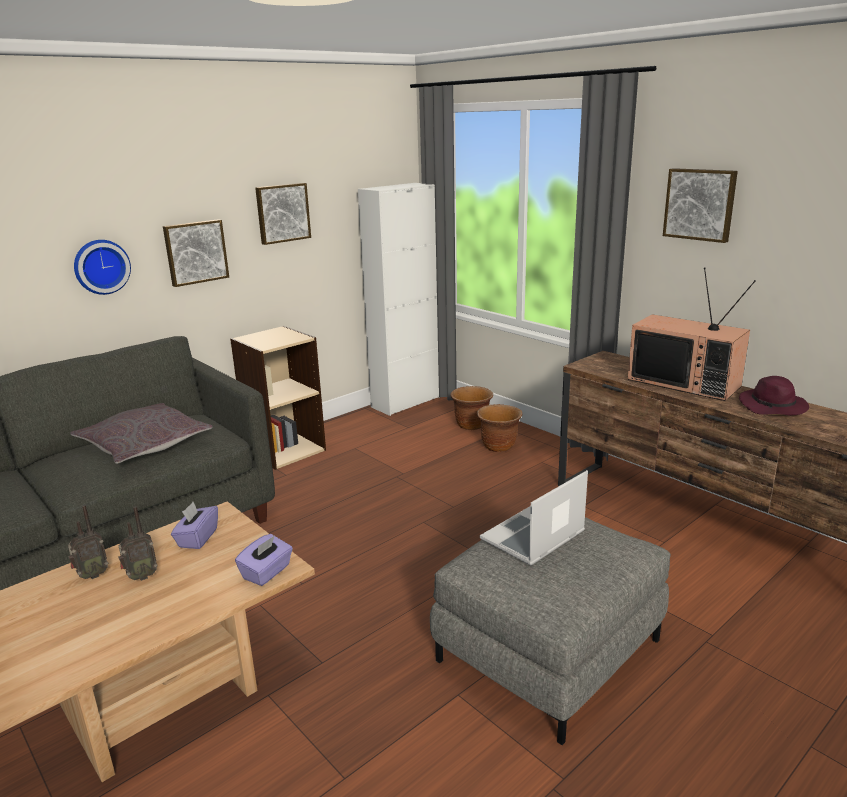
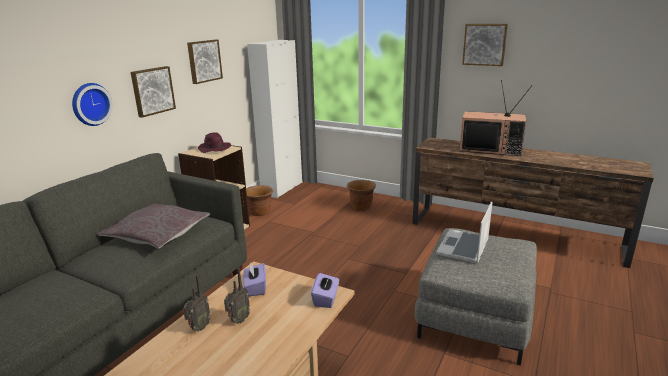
camera: 20 degrees left, 0 degrees up
brown planter [450,386,493,430] -> brown planter moved to [246,185,273,216]
purple hat [739,376,809,415] -> purple hat moved to [198,132,231,153]

